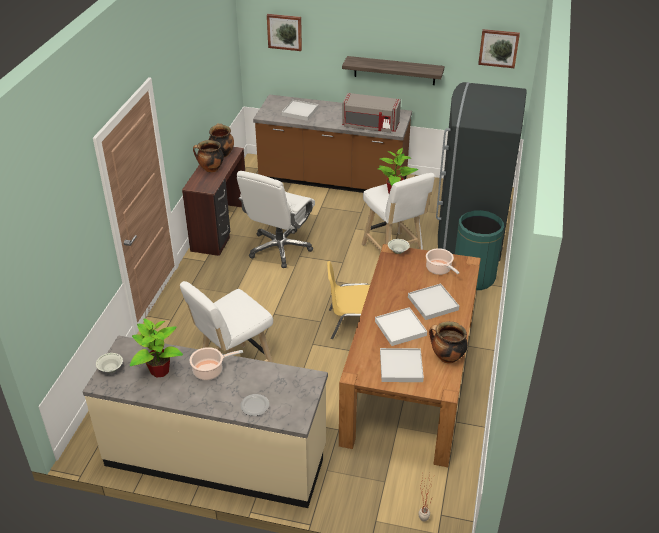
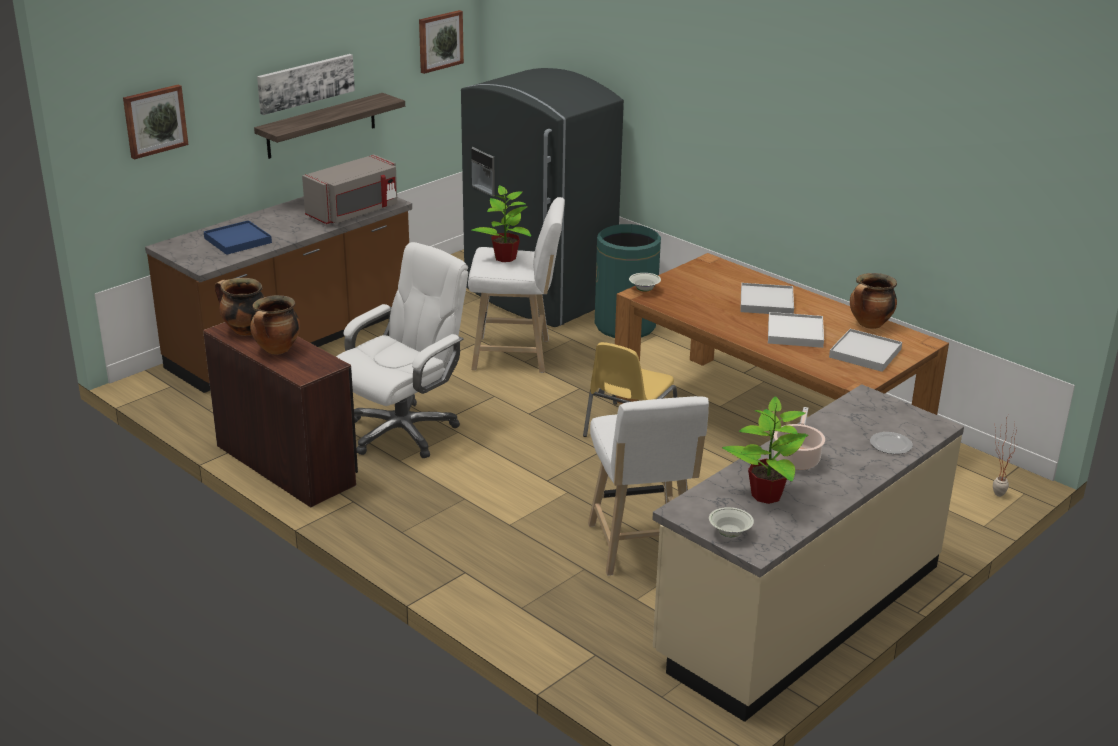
camera: 60 degrees left, 10 degrees down
white office chair [237,171,315,268] -> white office chair turned 105 degrees counterclockwise [336,242,468,458]
white tray [282,100,318,121] -> blue tray [204,220,272,255]
cooking pot [426,248,460,275] -> none
none -> picture [257,54,355,115]

